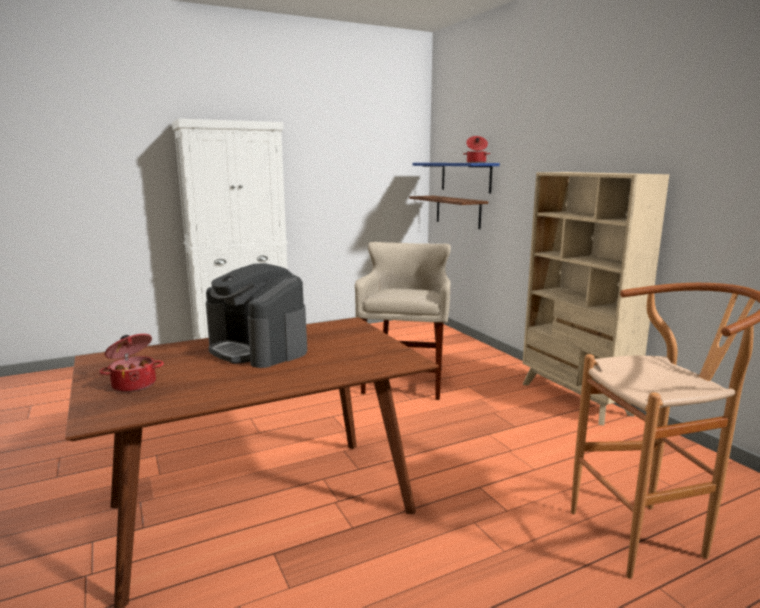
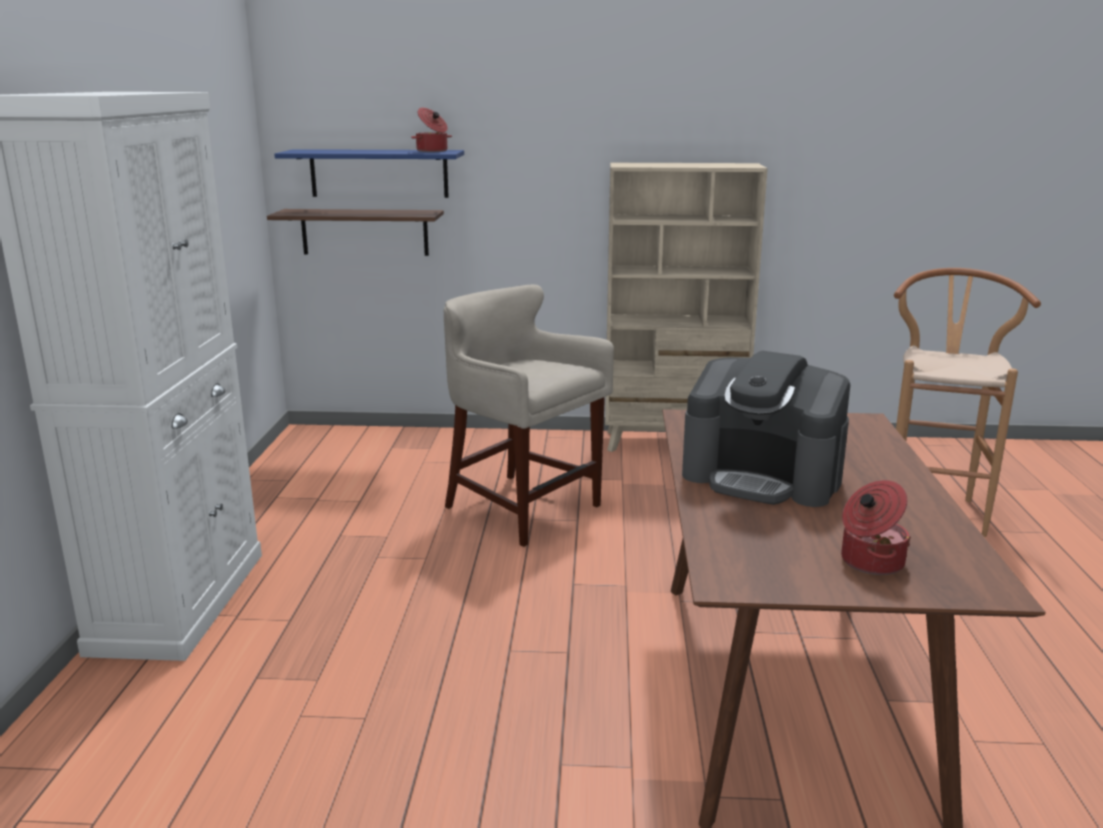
camera: 60 degrees left, 5 degrees up
coffee machine [206,263,307,368] -> coffee machine turned 45 degrees clockwise [682,351,850,507]

